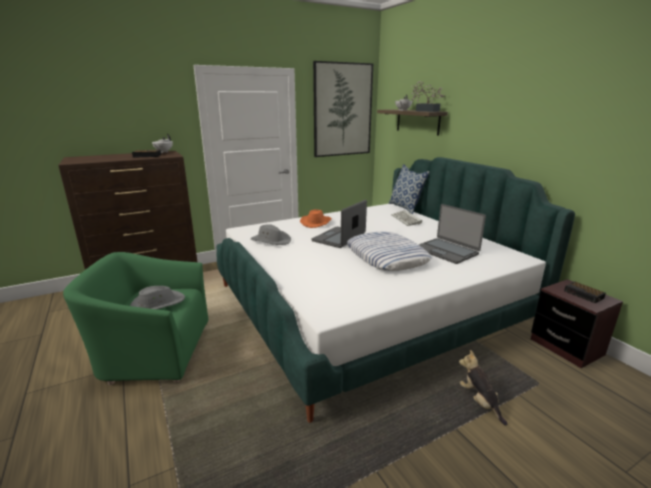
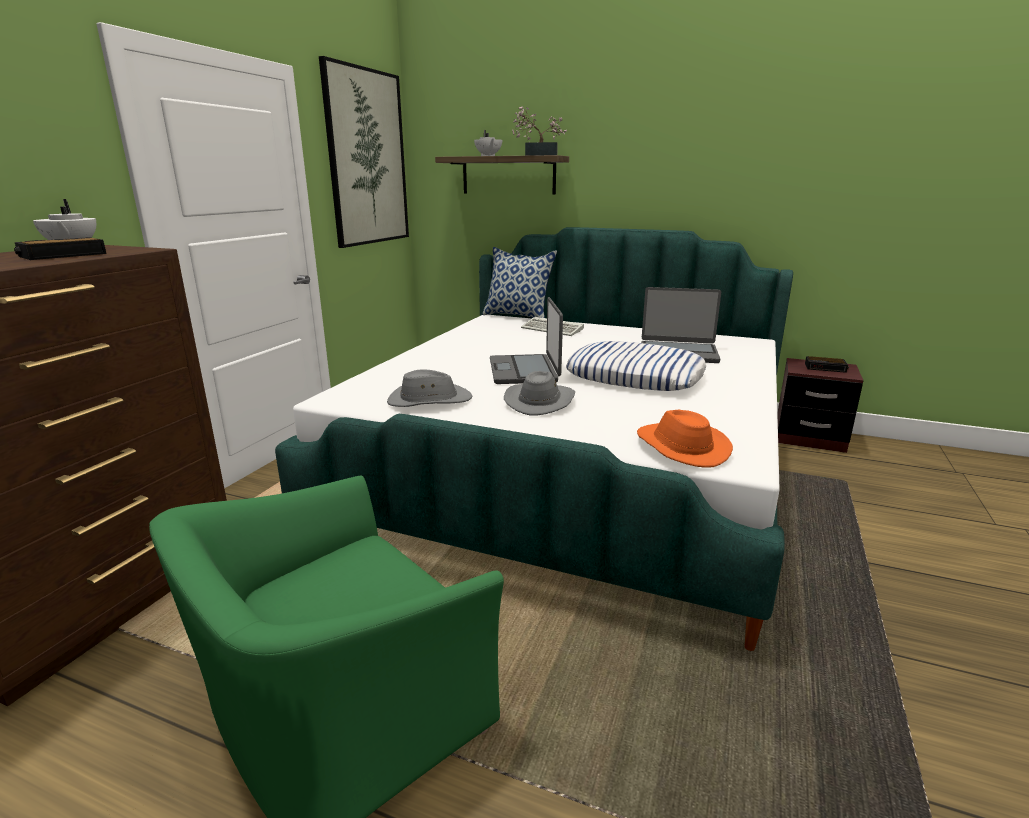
camera: 40 degrees left, 0 degrees up
grey hat [130,286,185,309] -> grey hat moved to [504,371,575,416]
orange hat [300,209,332,228] -> orange hat moved to [637,410,733,468]
plush toy [459,350,507,425] -> none

